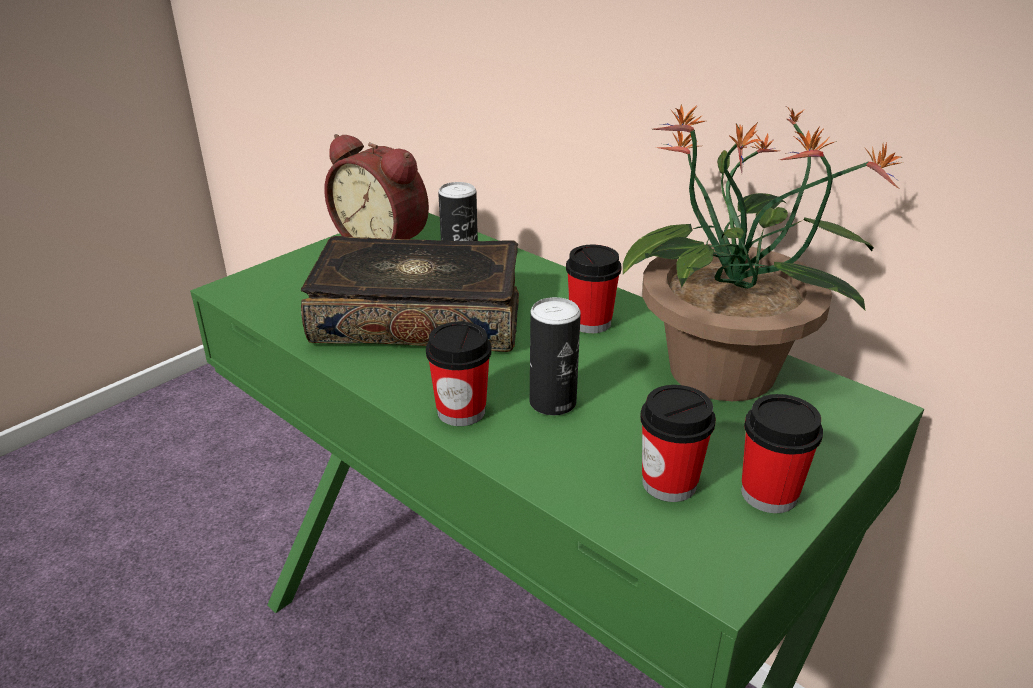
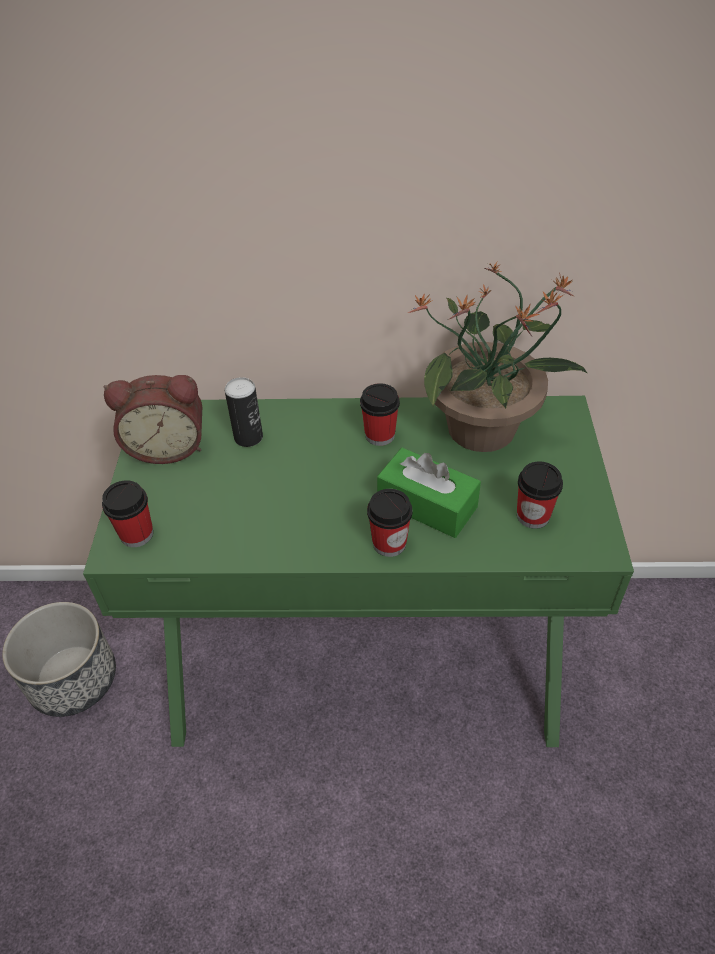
camera: 40 degrees left, 15 degrees up
book [301,236,519,352] -> none
can [530,297,581,415] -> green tissue box [377,448,481,538]
cup [741,394,823,513] -> cup moved to [102,480,153,547]
none -> planter [2,602,116,717]

